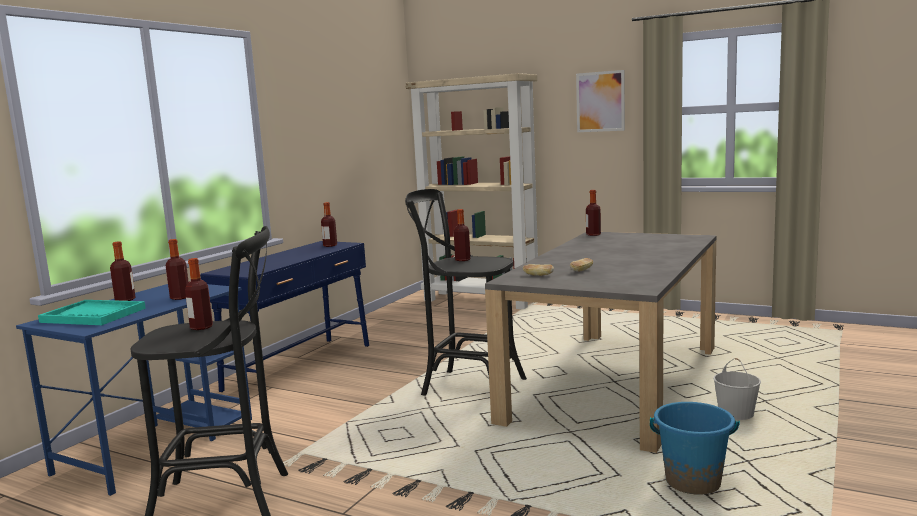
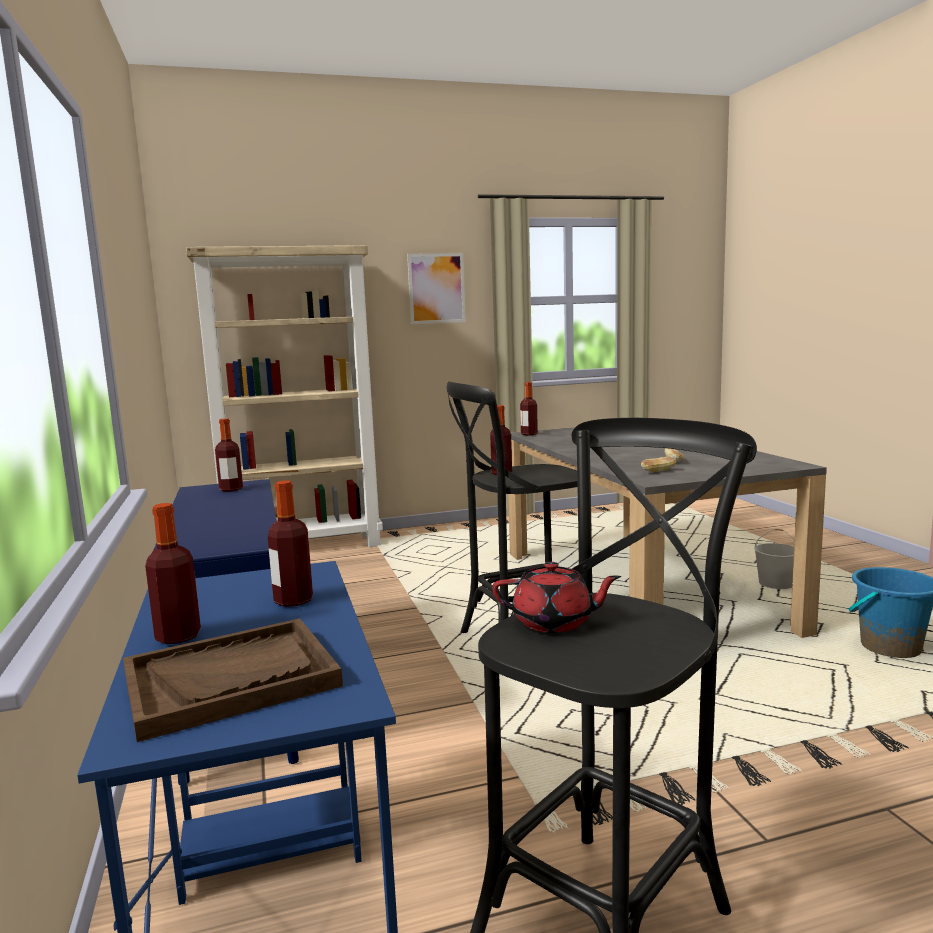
camera: 45 degrees left, 0 degrees up
turquoise tray [38,300,146,325] -> brown tray [123,619,343,742]
bottle [185,258,213,330] -> red teapot [492,562,621,633]

